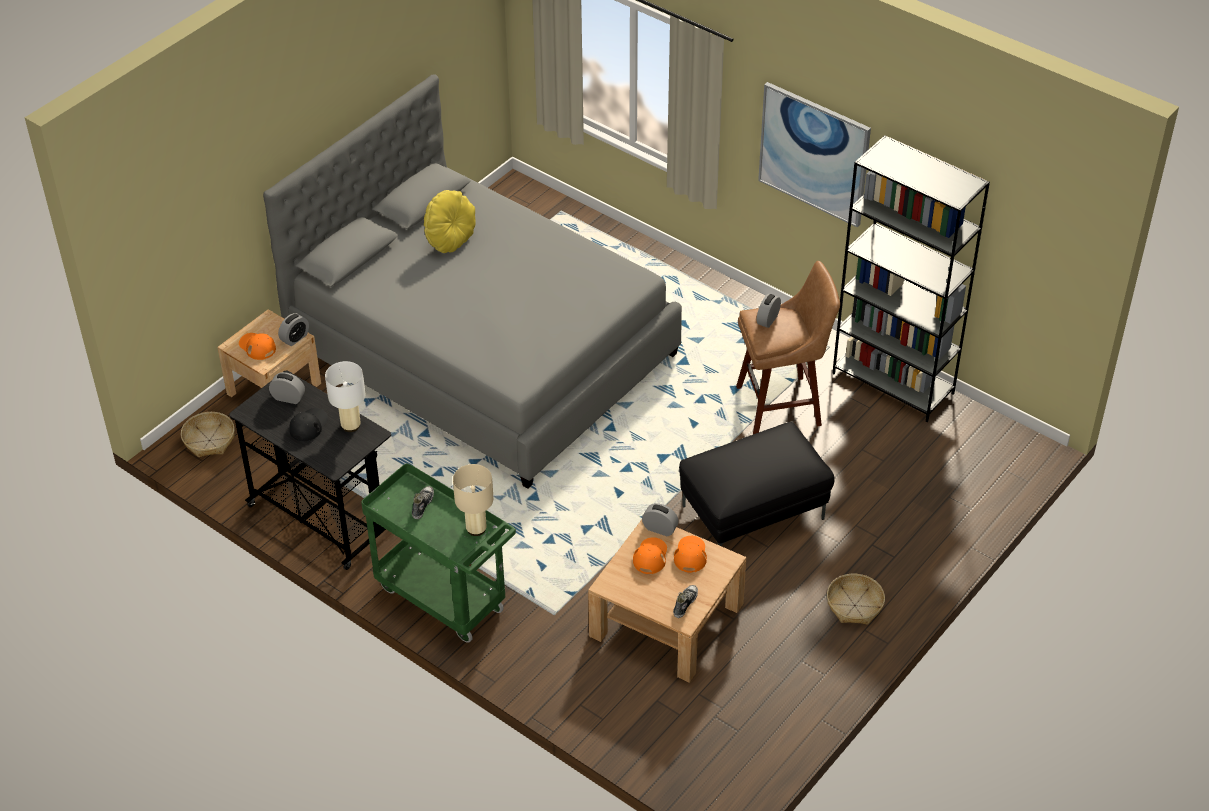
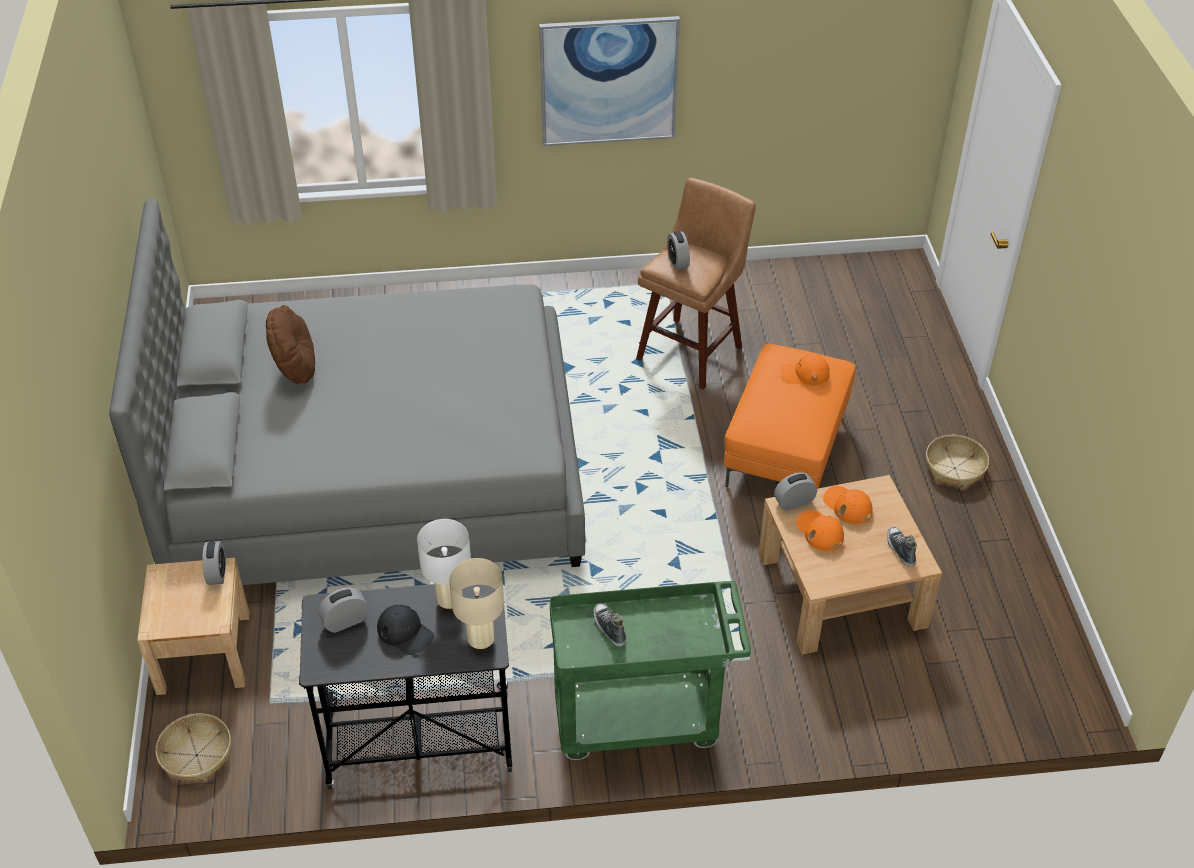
camera: 45 degrees left, 0 degrees up
orange cap [239,333,276,360] -> orange cap moved to [780,354,830,386]
black cap [289,408,328,441] -> black cap turned 150 degrees clockwise [377,605,434,655]
yellow pillow [424,190,476,253] -> brown pillow [266,305,315,384]
beige table lamp [453,464,493,536] -> beige table lamp moved to [449,558,504,651]
black ottoman [679,422,834,546] -> orange ottoman [724,343,856,489]
grey bookcase [832,135,990,422] -> none

